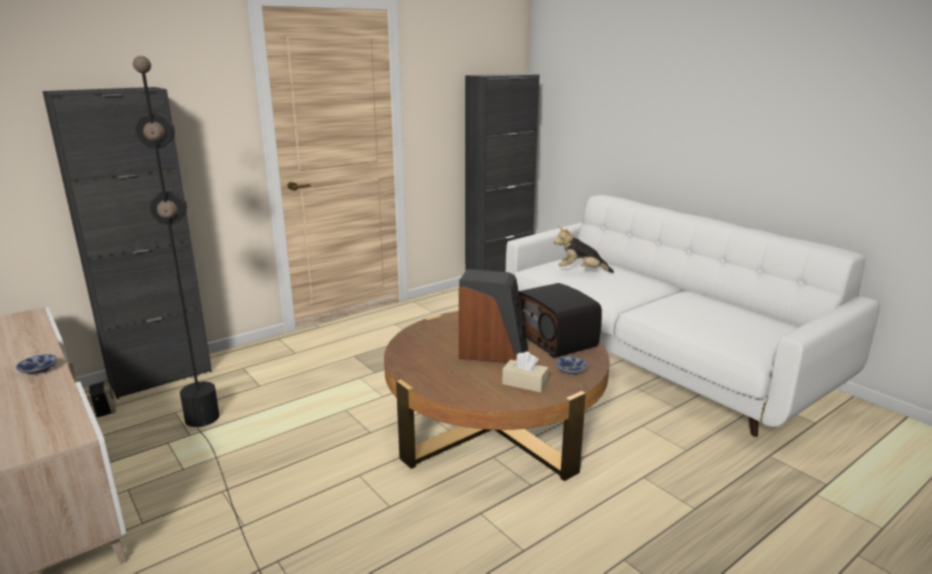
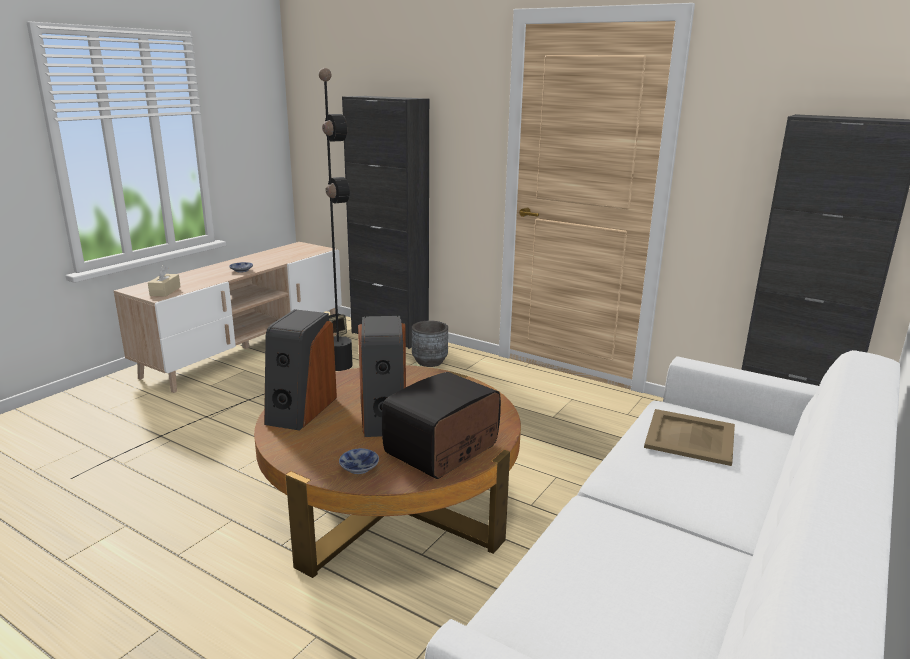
camera: 70 degrees right, 0 degrees up
beige tissue box [502,351,548,393] -> beige tissue box moved to [148,265,181,297]
plush toy [554,227,614,273] -> beige tray [644,409,735,466]
none -> speaker [264,309,337,431]
none -> grey planter [412,321,448,367]

